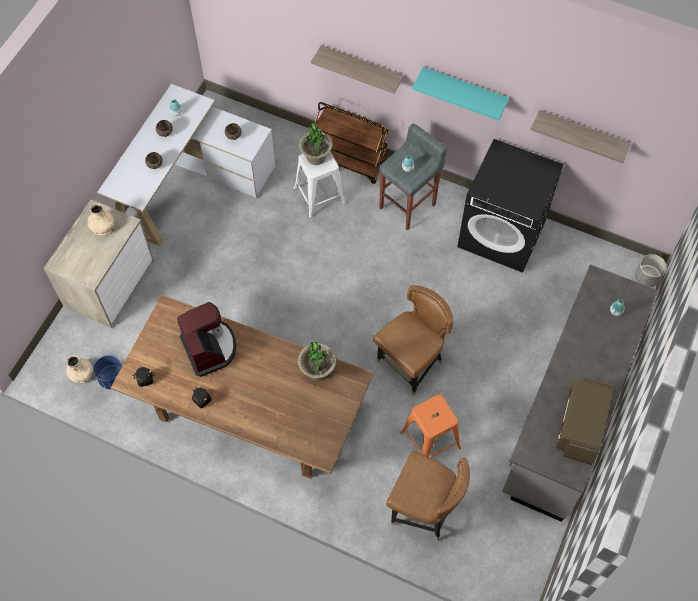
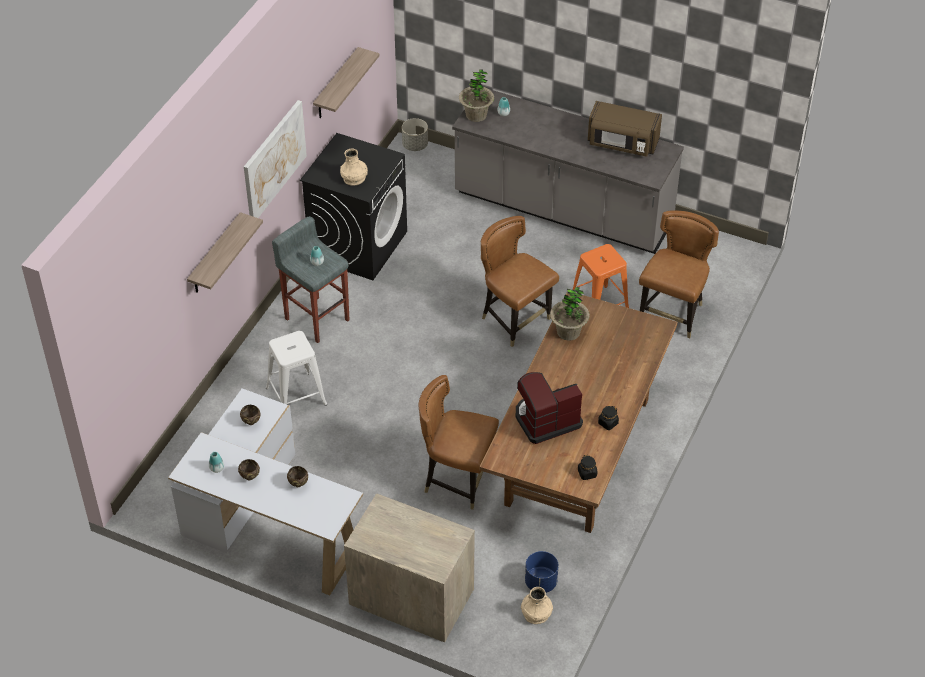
camera: 90 degrees left, 15 degrees down
beige vase [88,203,114,236] -> beige vase moved to [340,149,368,186]
potted plant [299,123,333,165] -> potted plant moved to [459,69,494,122]
brown cart [315,102,389,184] -> none
turquoise shelf [412,67,509,121] -> picture [244,100,307,218]
none -> brown chair [419,375,499,510]

